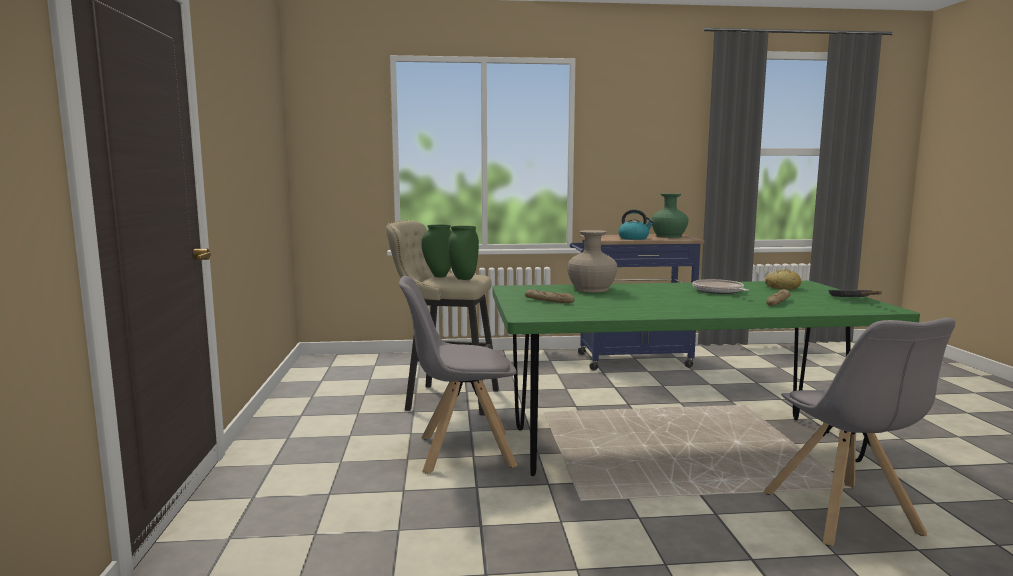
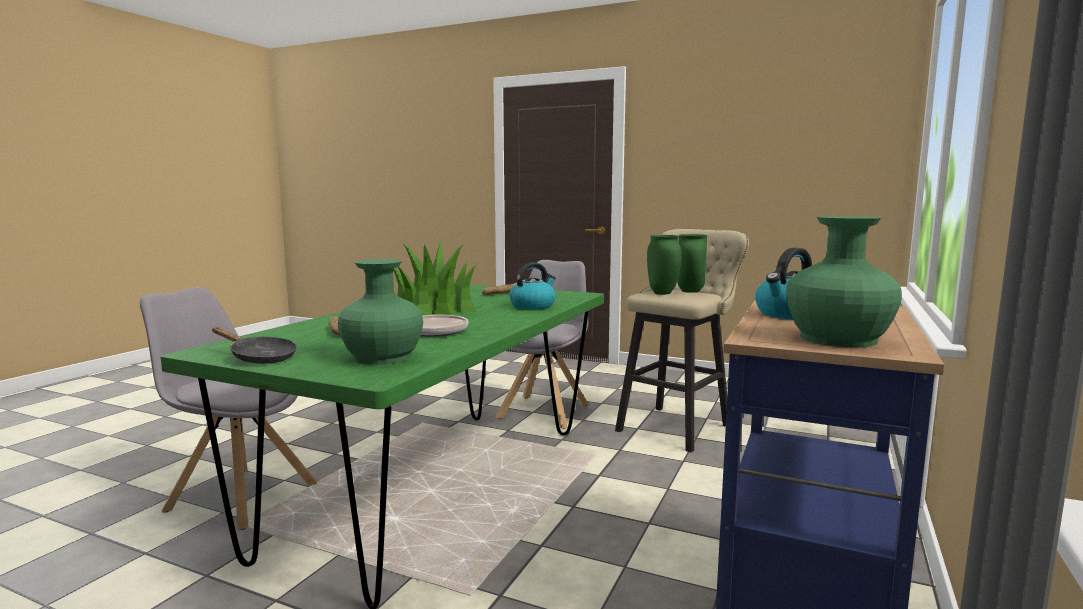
camera: 120 degrees right, 0 degrees up
beige vase [567,230,617,292] -> kettle [509,262,556,310]
bread [765,269,802,289] -> green vase [338,259,423,365]
none -> potted plant [393,240,477,315]

